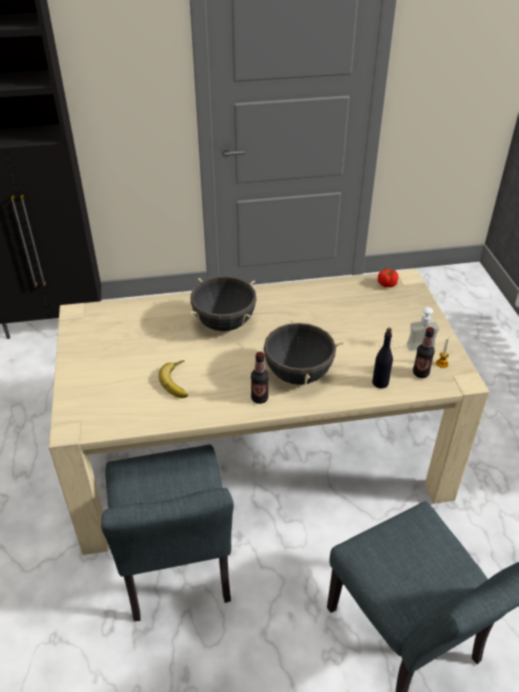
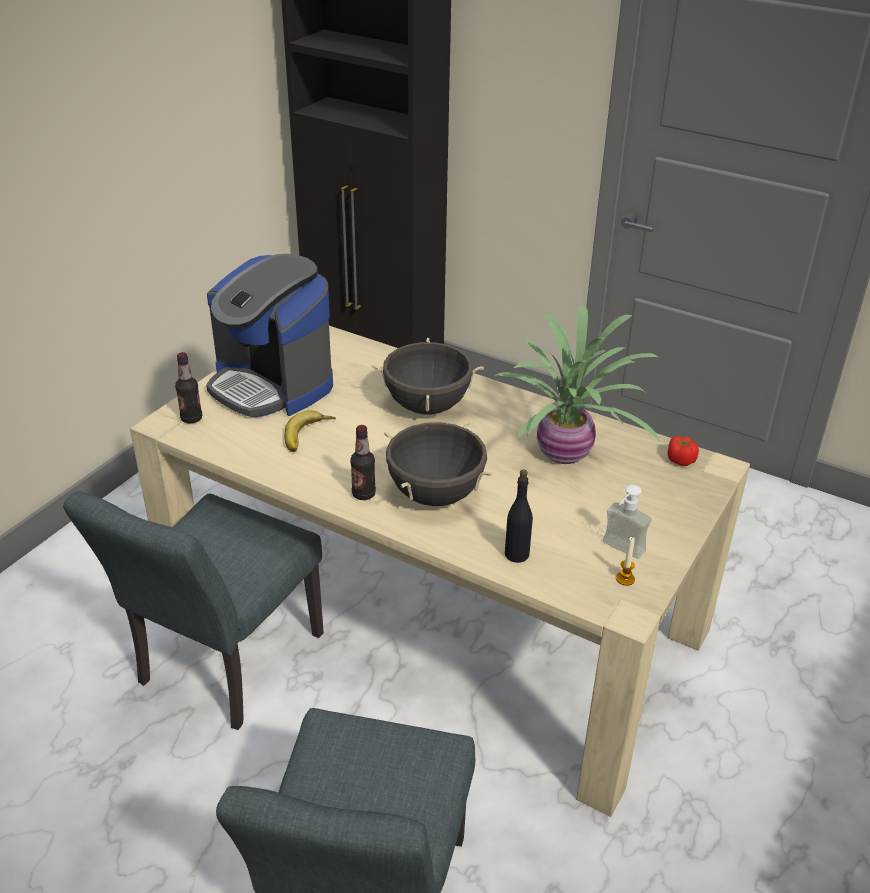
camera: 40 degrees right, 5 degrees down
bottle [413,327,435,378] -> bottle moved to [175,352,202,423]
none -> coffee machine [206,254,333,418]
none -> potted plant [494,305,660,464]

